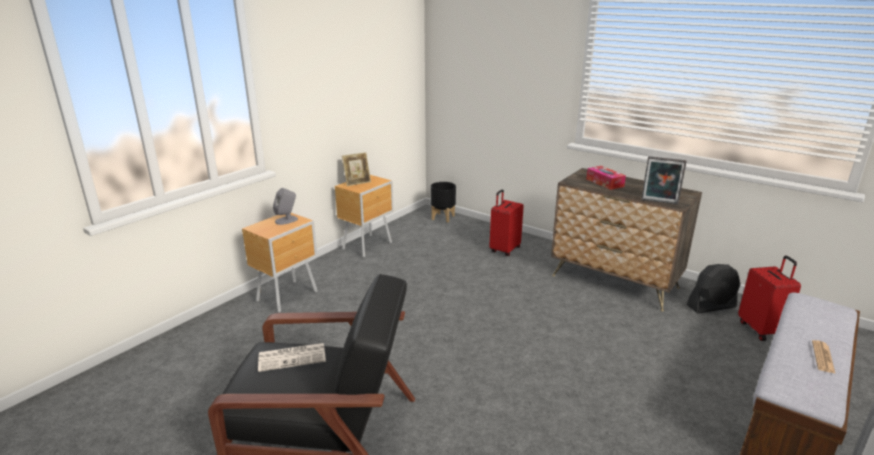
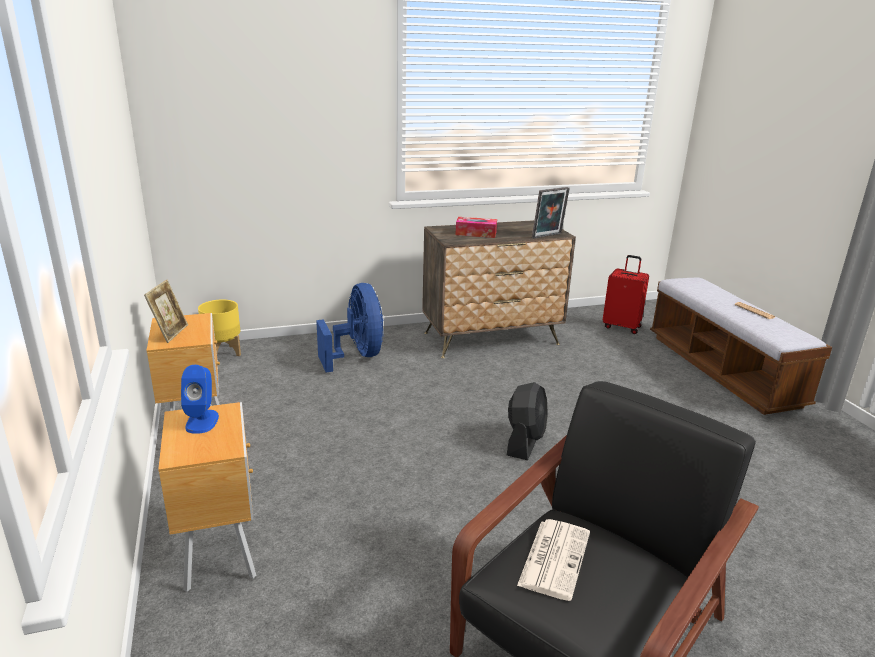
camera: 55 degrees left, 0 degrees up
grey speaker [273,188,298,225] -> blue speaker [181,365,219,434]
black planter [431,182,456,223] -> yellow planter [198,299,241,356]
red suitcase [489,189,524,256] -> blue fan [316,283,383,372]
black fan [687,264,741,314] -> black fan moved to [507,382,548,460]

